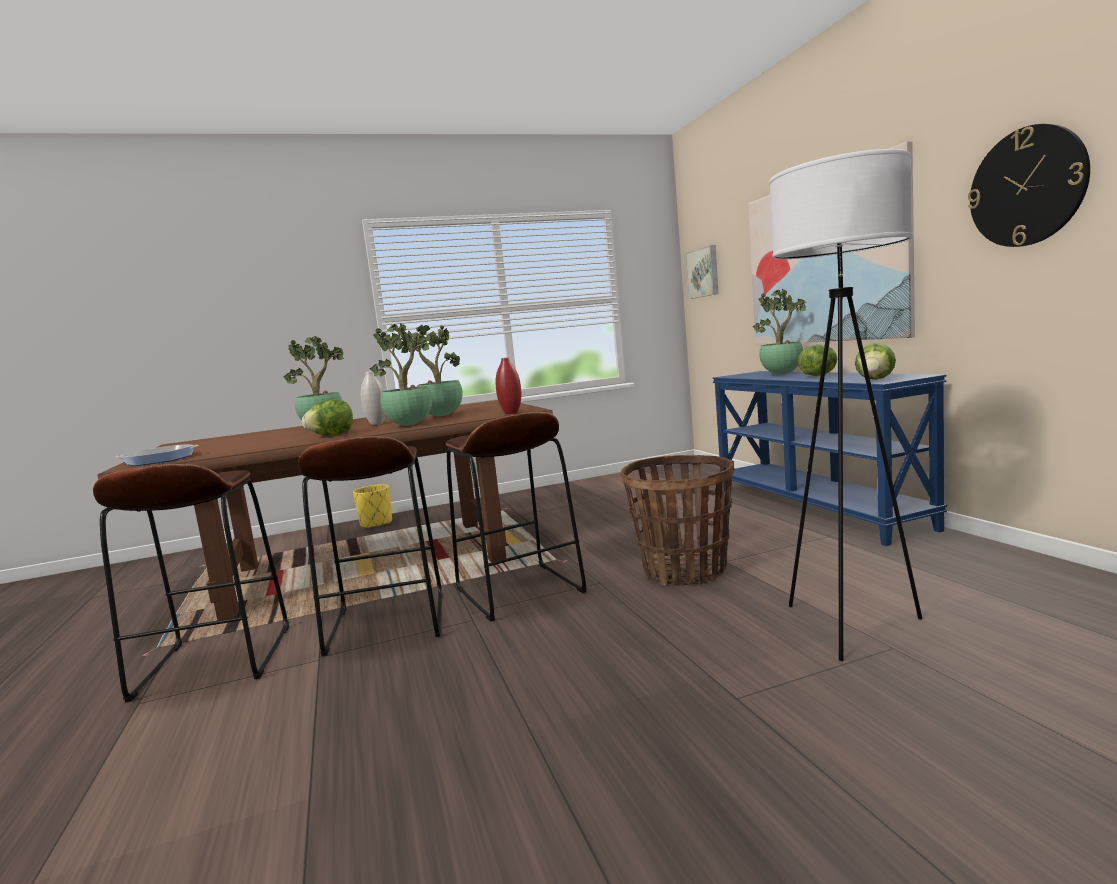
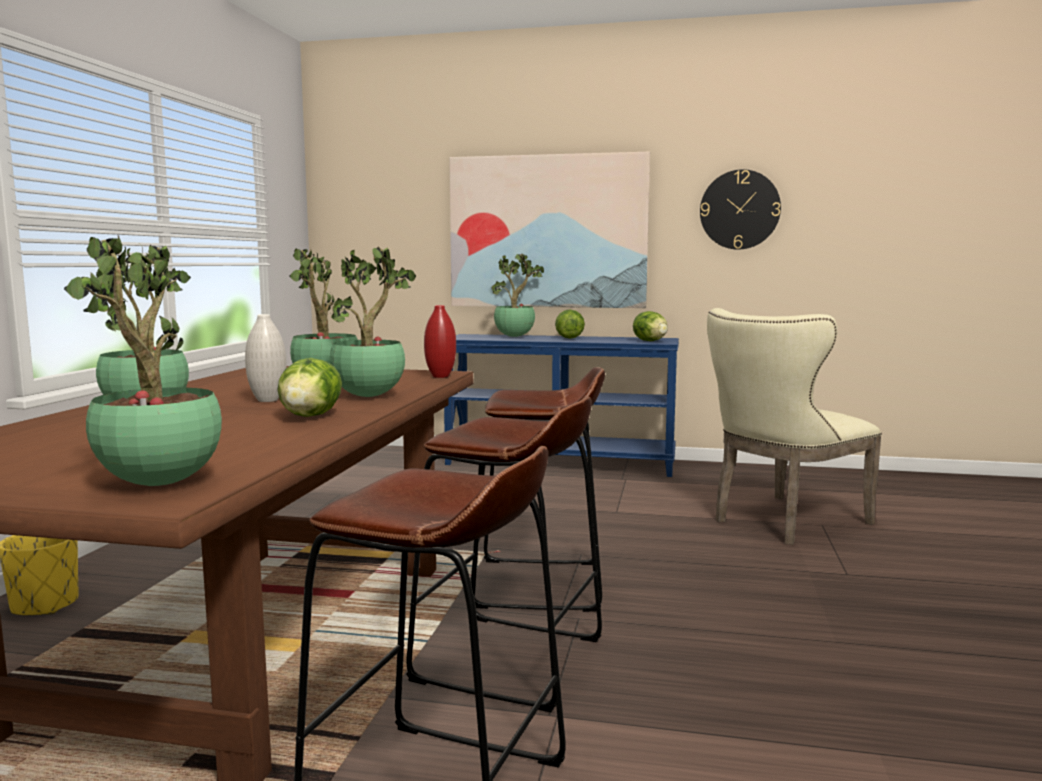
camera: 60 degrees left, 0 degrees up
frying pan [116,444,199,466] -> potted plant [64,235,222,486]
basket [621,455,735,586] -> none
picture [685,245,718,299] -> none
white floor lamp [769,149,922,661] -> beige chair [707,308,882,545]

